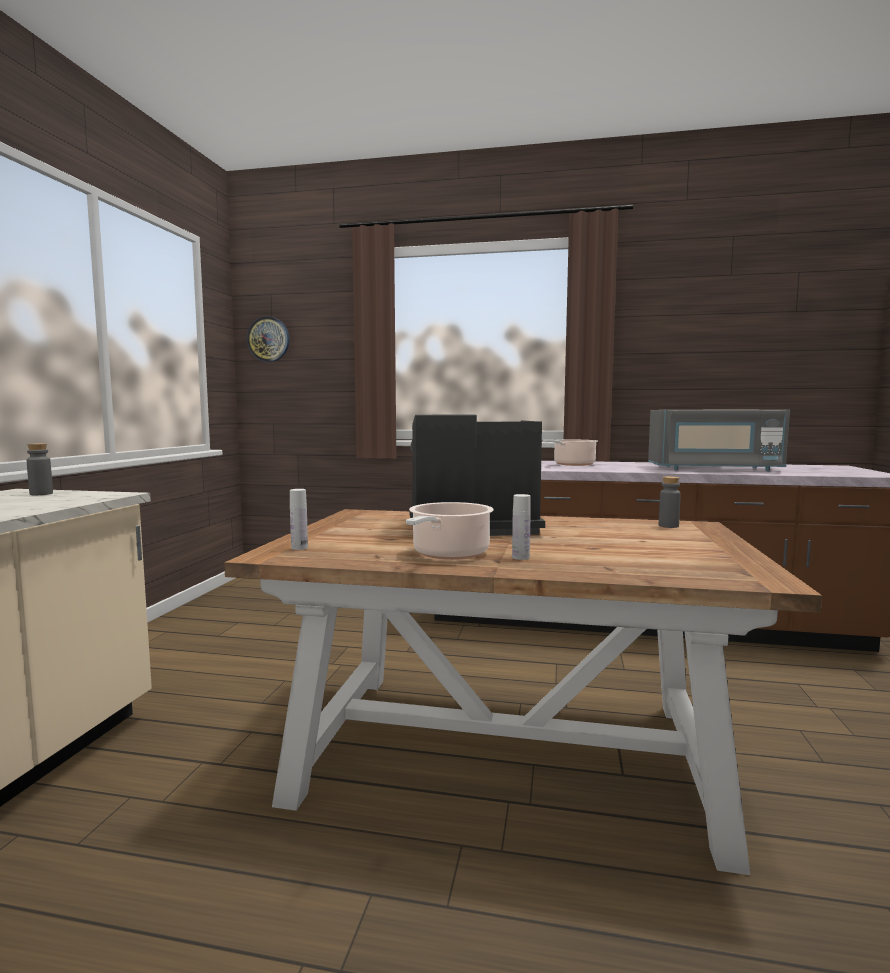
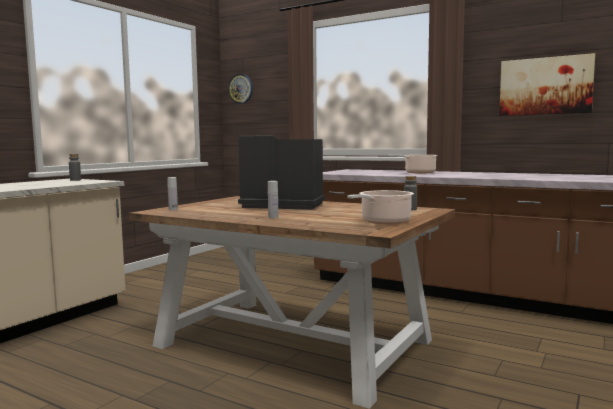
camera: 20 degrees right, 0 degrees up
cooking pot [406,502,494,560] -> cooking pot moved to [347,190,414,224]
grey microwave [648,410,790,471] -> none
none -> picture [499,53,595,116]

